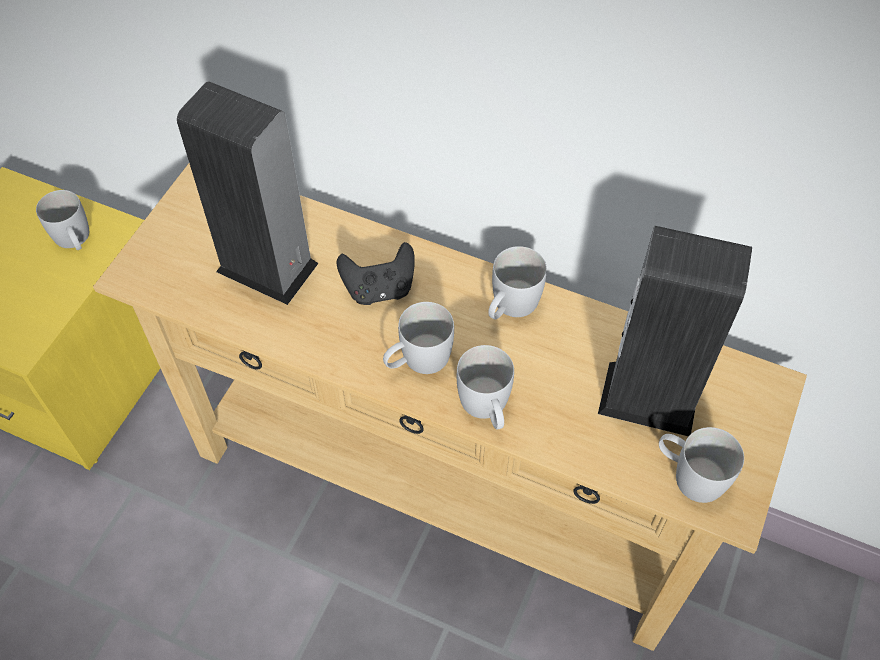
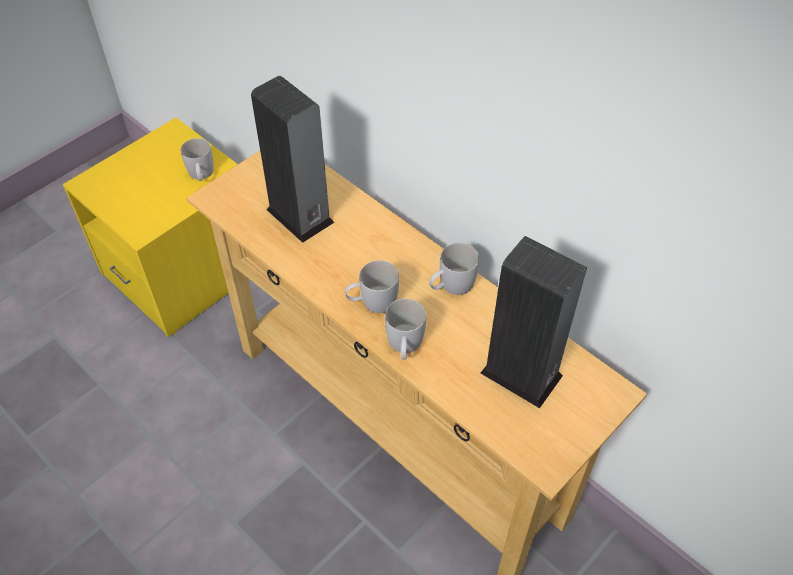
camera: 20 degrees right, 5 degrees down
black game controller [337,242,415,305] -> none
white mug [659,427,744,503] -> none

